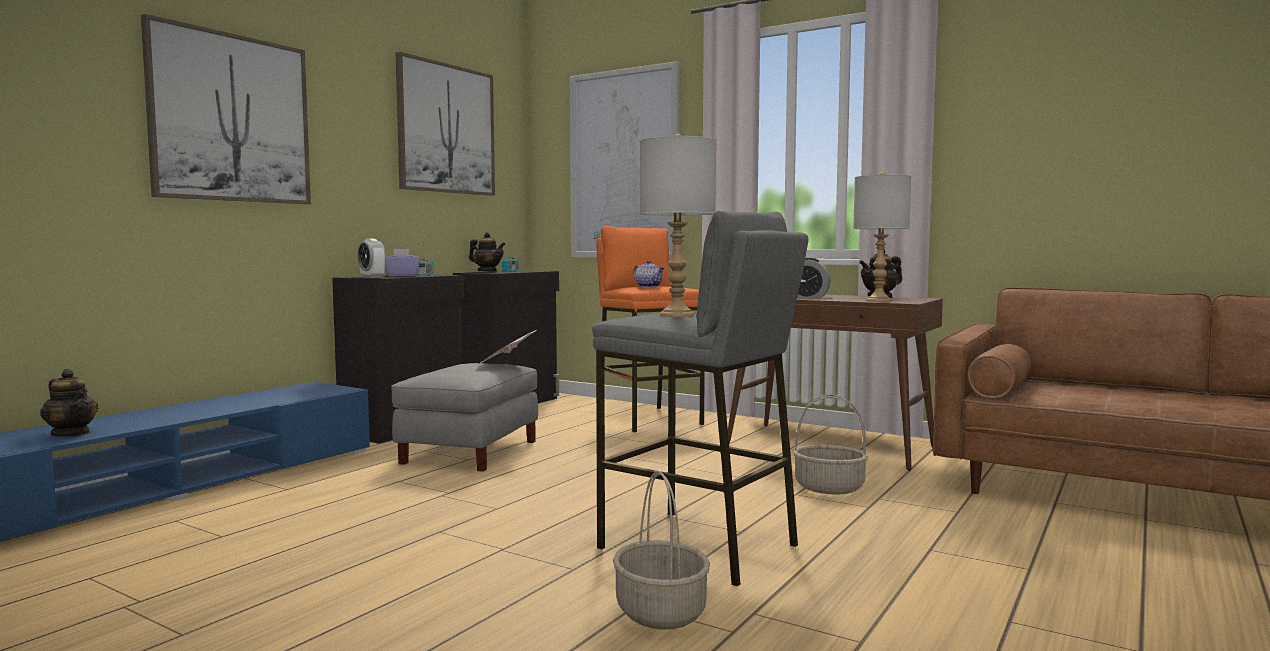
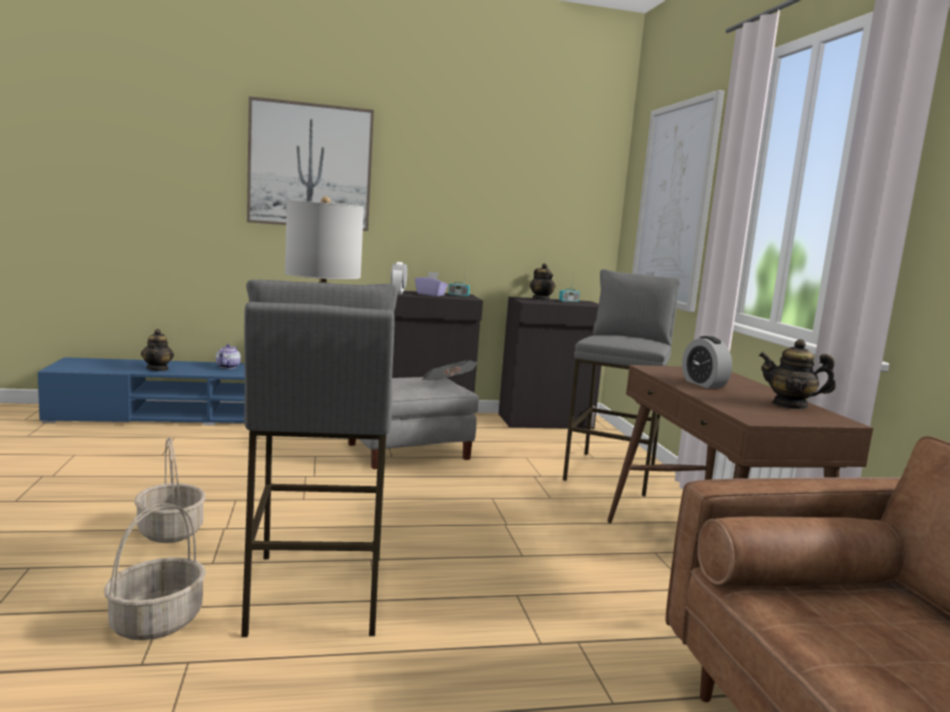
camera: 45 degrees right, 5 degrees up
picture [396,52,495,196] -> none
orange stool [596,226,705,433] -> grey stool [563,269,680,497]
teapot [633,260,665,288] -> teapot moved to [216,344,241,369]
basket [793,394,868,495] -> basket moved to [134,437,206,543]
grey table lamp [853,172,911,302] -> none

